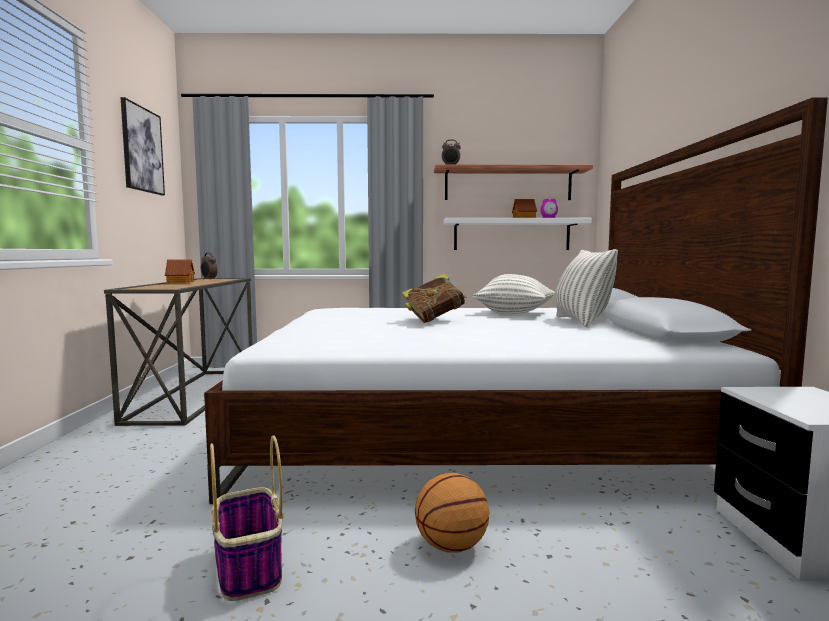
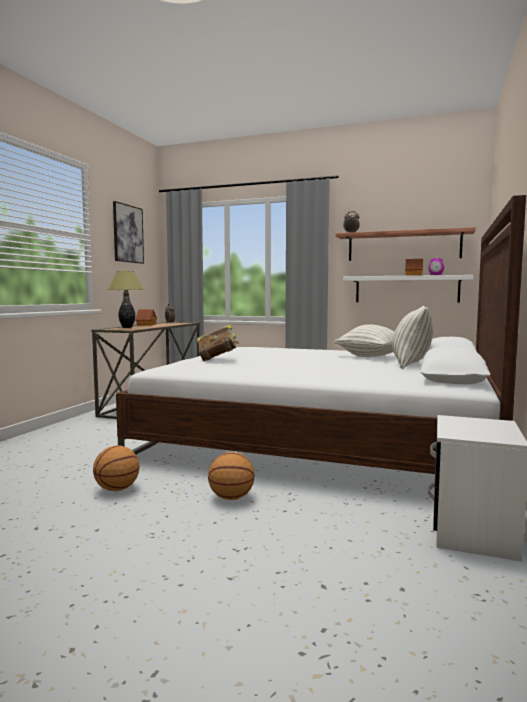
camera: 20 degrees right, 0 degrees up
basket [210,435,283,601] -> basketball [93,445,140,491]
book [402,274,467,323] -> book moved to [197,324,239,361]
none -> table lamp [108,271,143,328]

